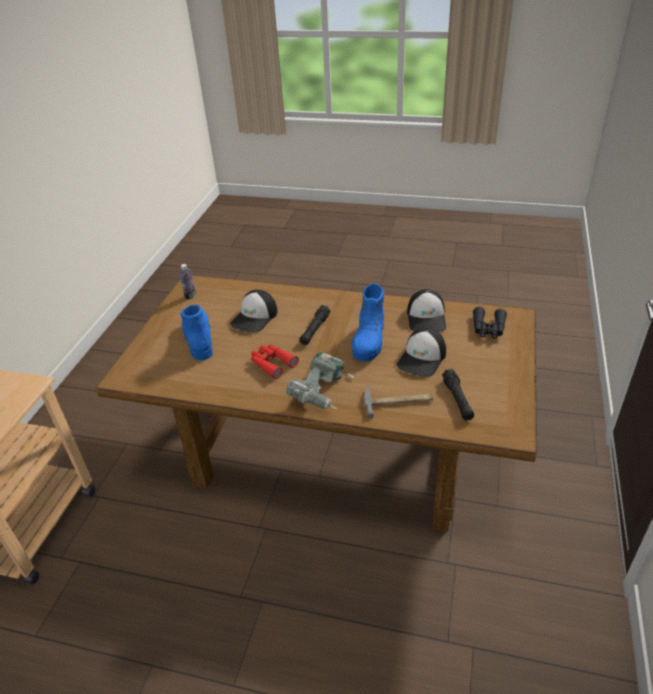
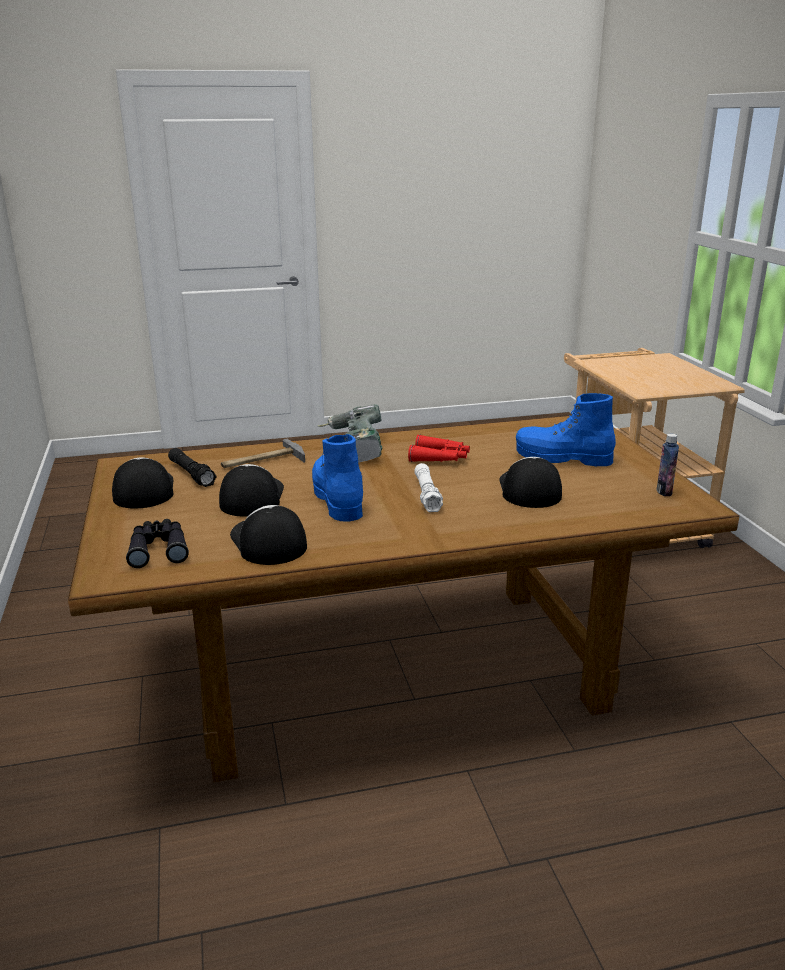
camera: 150 degrees right, 15 degrees down
blue boot [180,305,213,360] -> blue boot turned 150 degrees clockwise [516,393,616,466]
black flashlight [299,305,331,345] -> white flashlight [414,463,443,512]
none -> cap [112,457,174,509]

